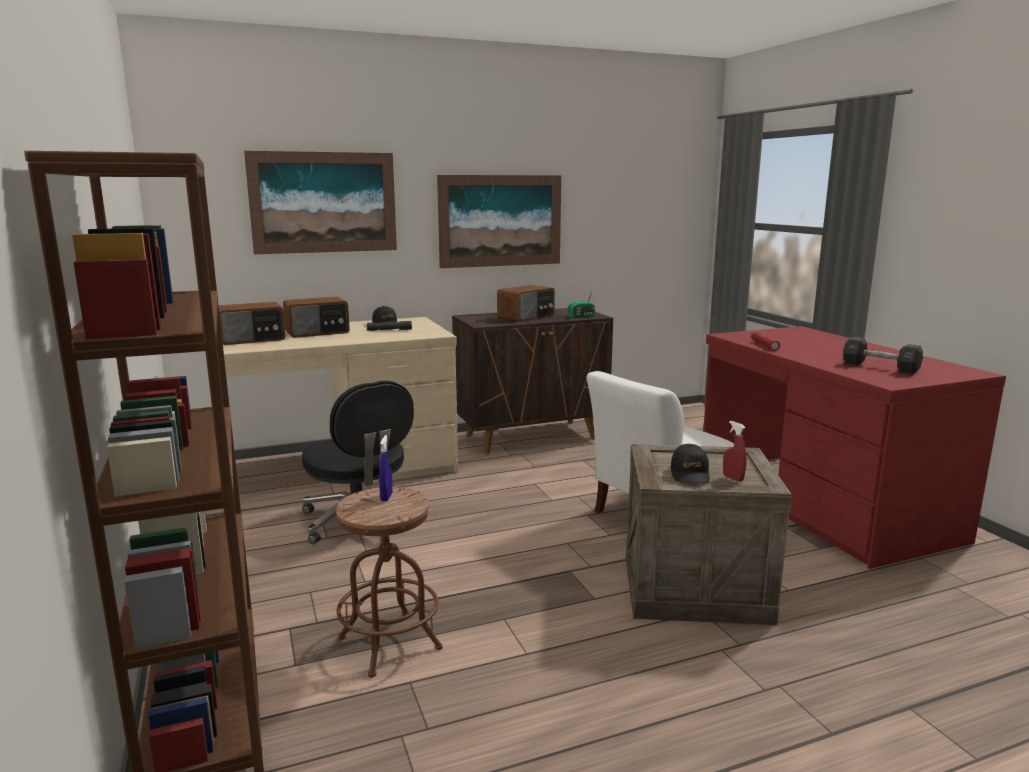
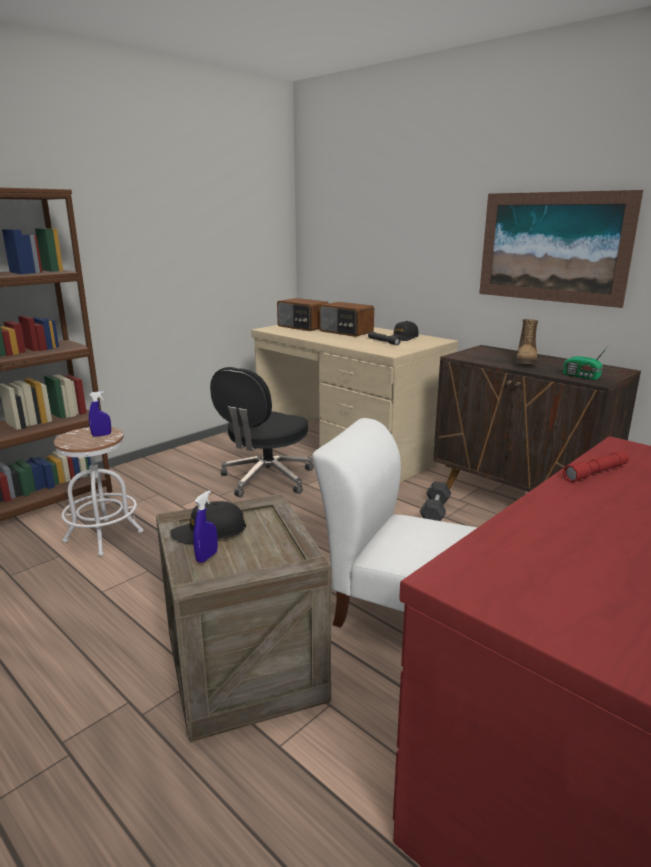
camera: 65 degrees right, 5 degrees up
picture [244,151,397,254] -> none
brown stool [336,487,443,678] -> white stool [54,427,144,556]
radio [497,285,555,322] -> boot [515,319,538,365]
red spray bottle [723,421,747,482] -> blue spray bottle [193,490,218,563]
black dumbbell [843,337,923,374] -> black dumbbell moved to [420,481,451,521]

